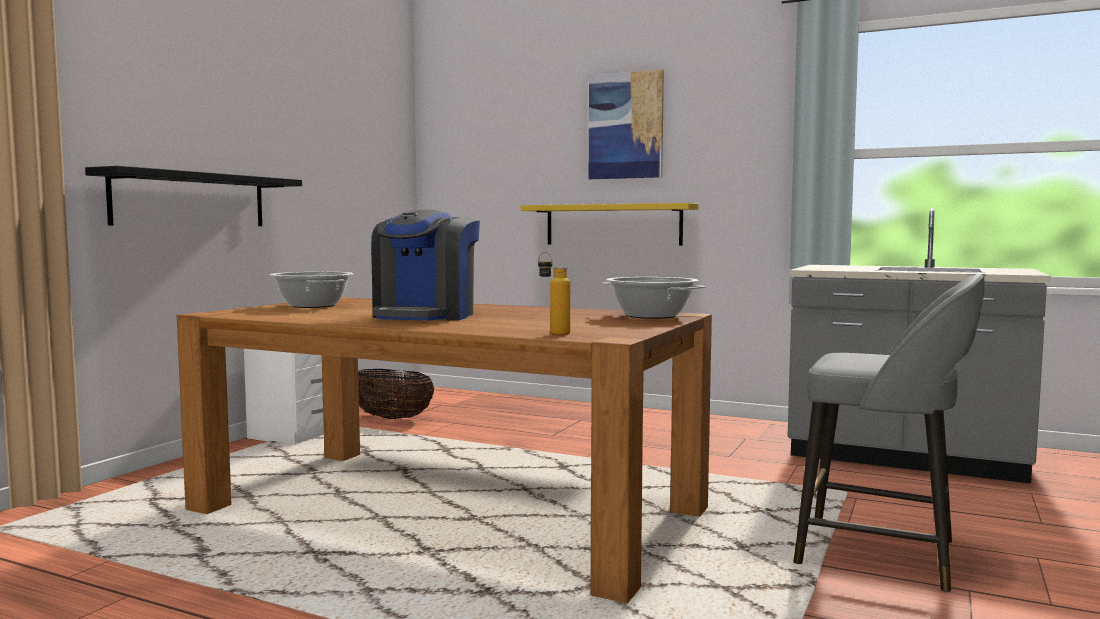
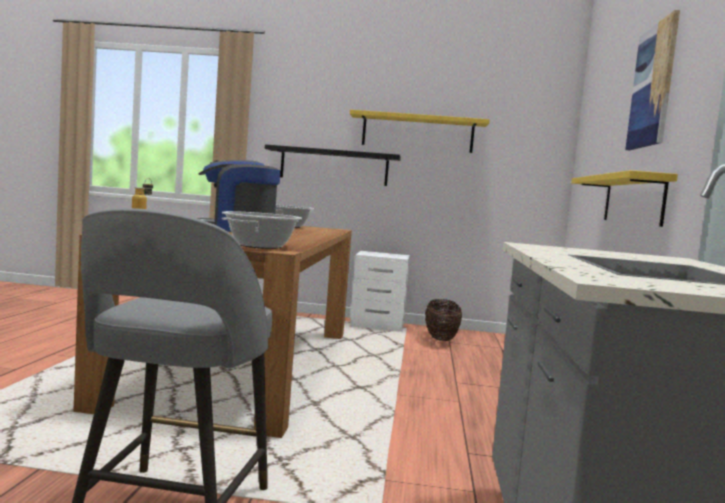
camera: 70 degrees right, 0 degrees up
none -> yellow shelf [350,110,490,153]

